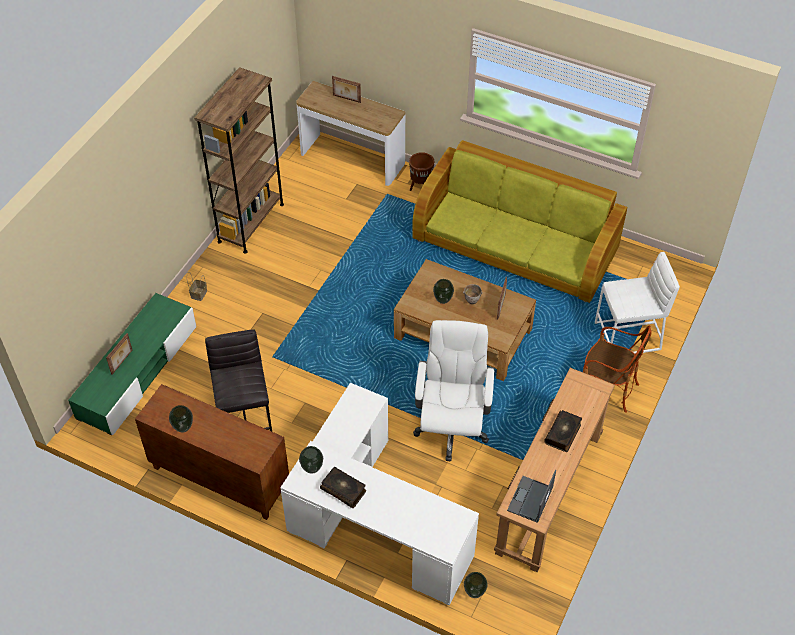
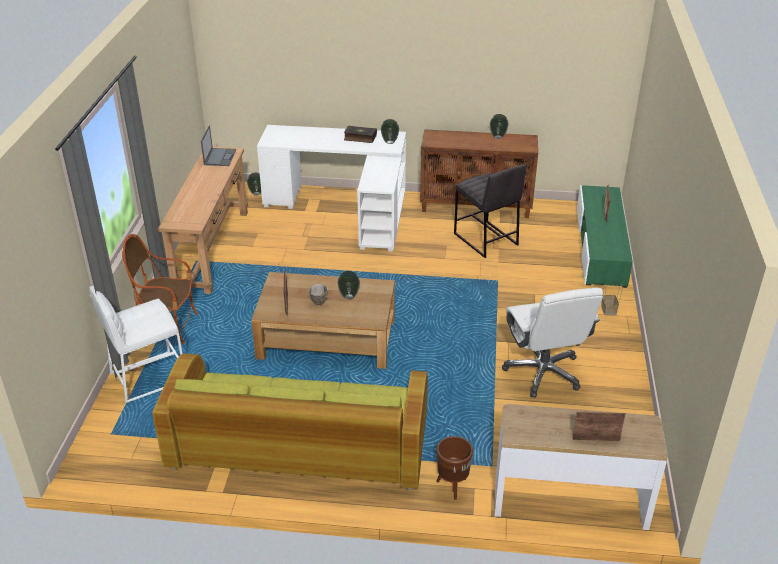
camera: 160 degrees right, 15 degrees down
brown bookcase [194,67,284,253] -> none
white office chair [413,320,494,461] -> white office chair moved to [502,288,603,398]
book [544,410,582,452] -> none

